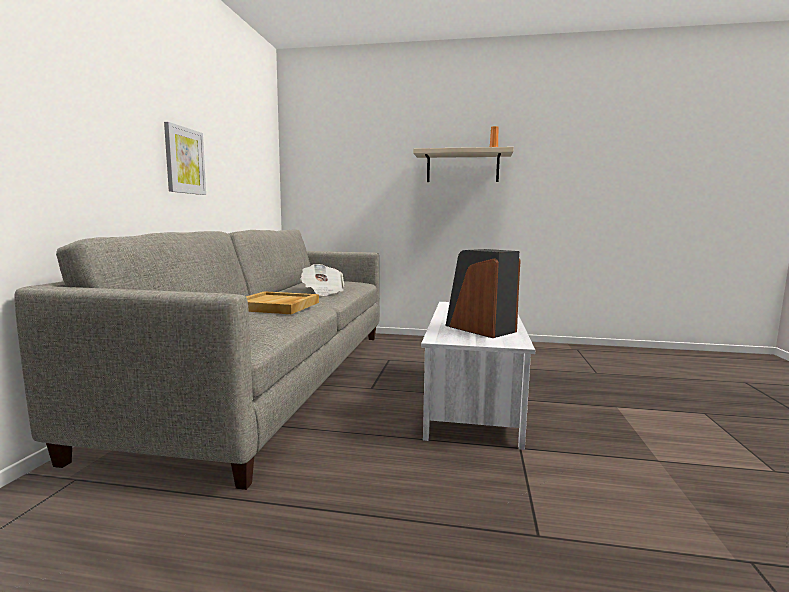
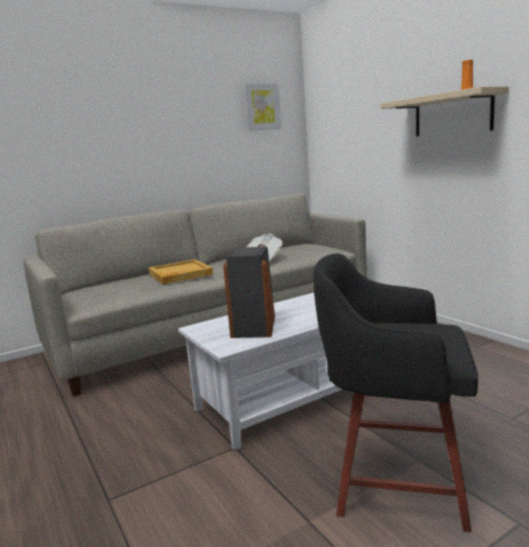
camera: 50 degrees right, 5 degrees up
picture [164,122,206,195] -> picture moved to [244,83,281,131]
none -> black stool [313,253,478,532]

